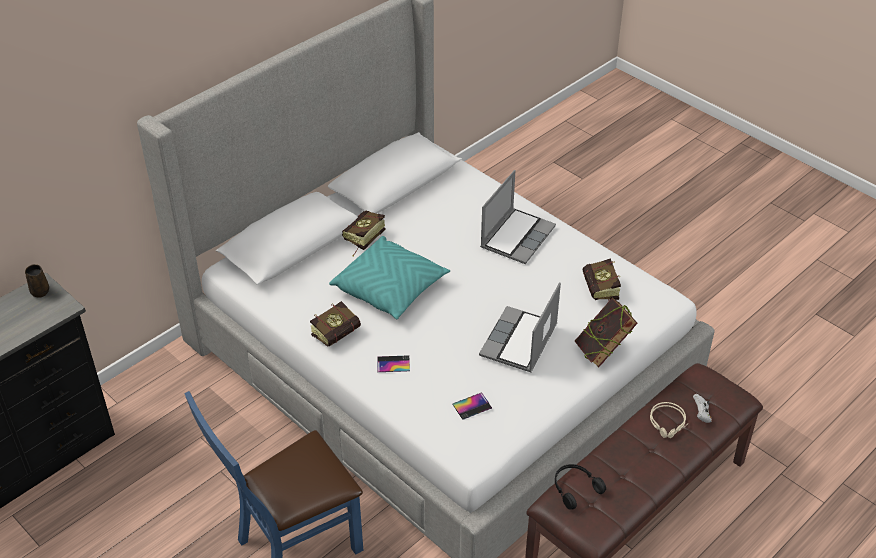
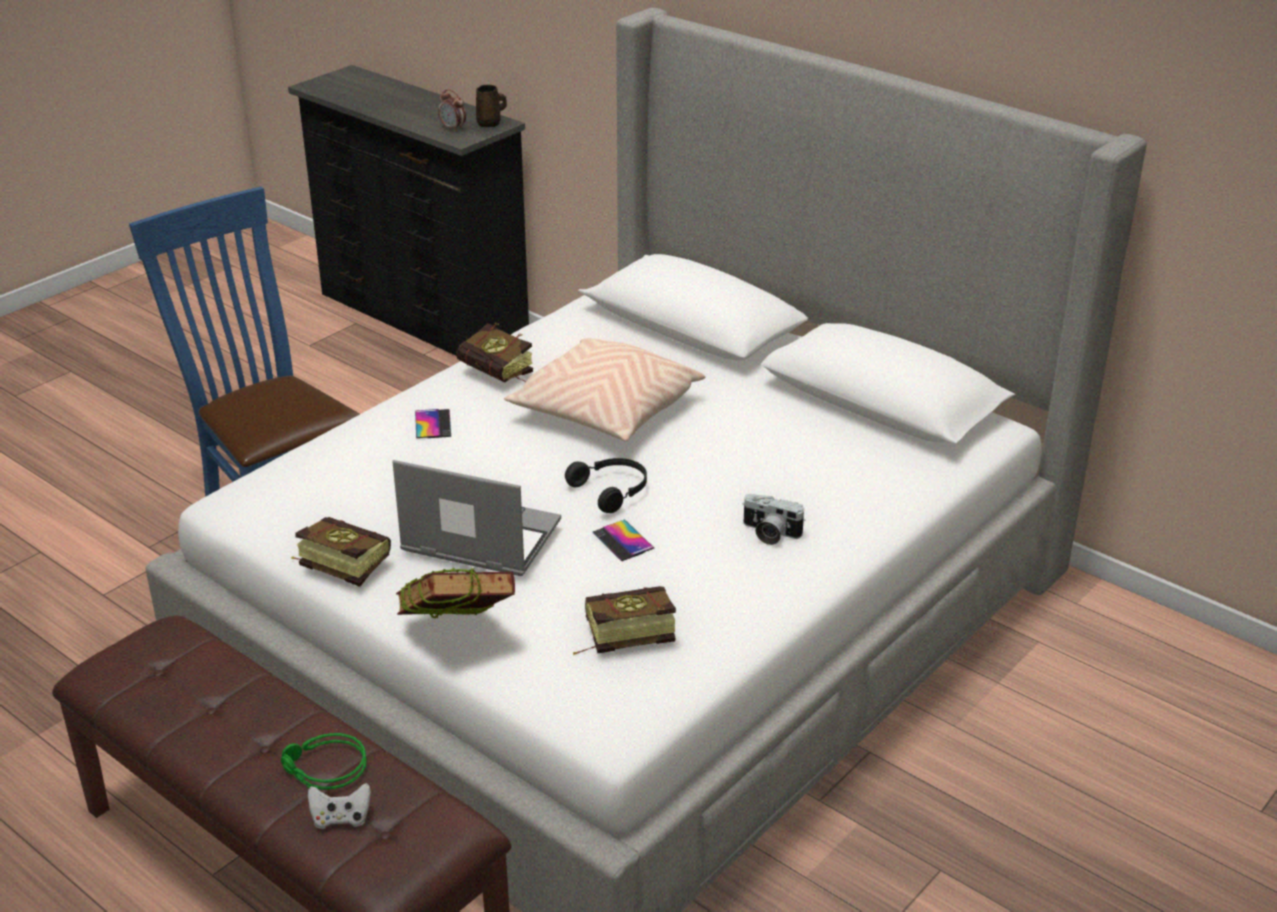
camera: 85 degrees right, 10 degrees down
turquoise pillow [329,236,450,319] -> beige pillow [504,338,705,442]
book [342,211,385,257] -> book moved to [291,517,391,587]
phone [453,392,492,420] -> phone moved to [593,519,654,561]
laptop [480,170,556,264] -> camera [742,494,805,545]
black headphones [555,464,606,510] -> black headphones moved to [565,458,647,513]
beige headphones [650,402,688,438] -> green headphones [281,733,367,790]
none -> alarm clock [438,89,466,132]

